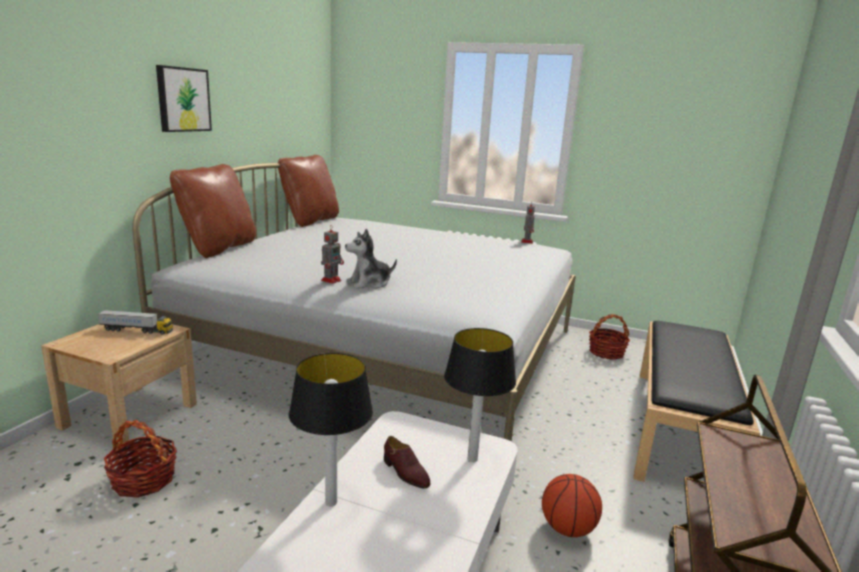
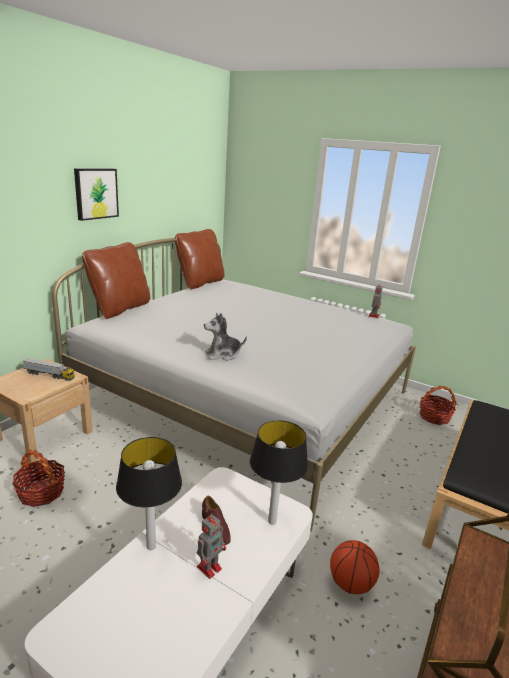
camera: 10 degrees right, 5 degrees up
toy robot [321,229,344,284] -> toy robot moved to [197,513,226,579]

